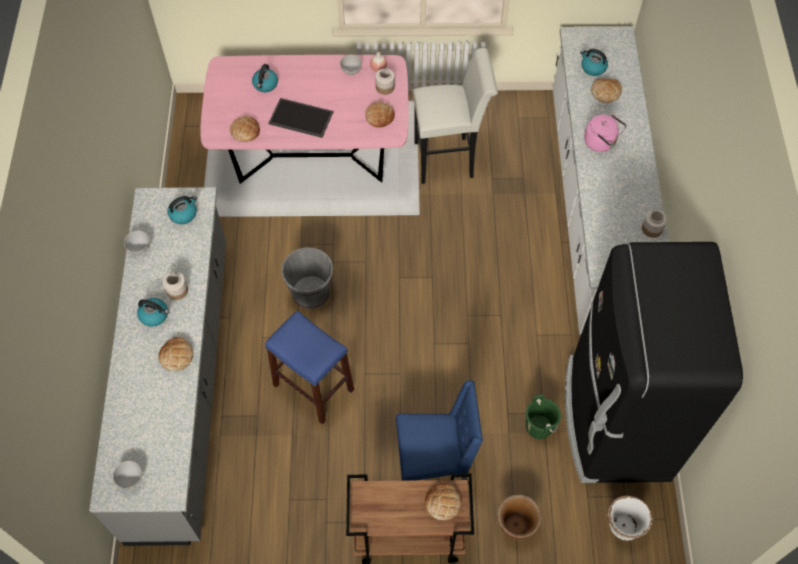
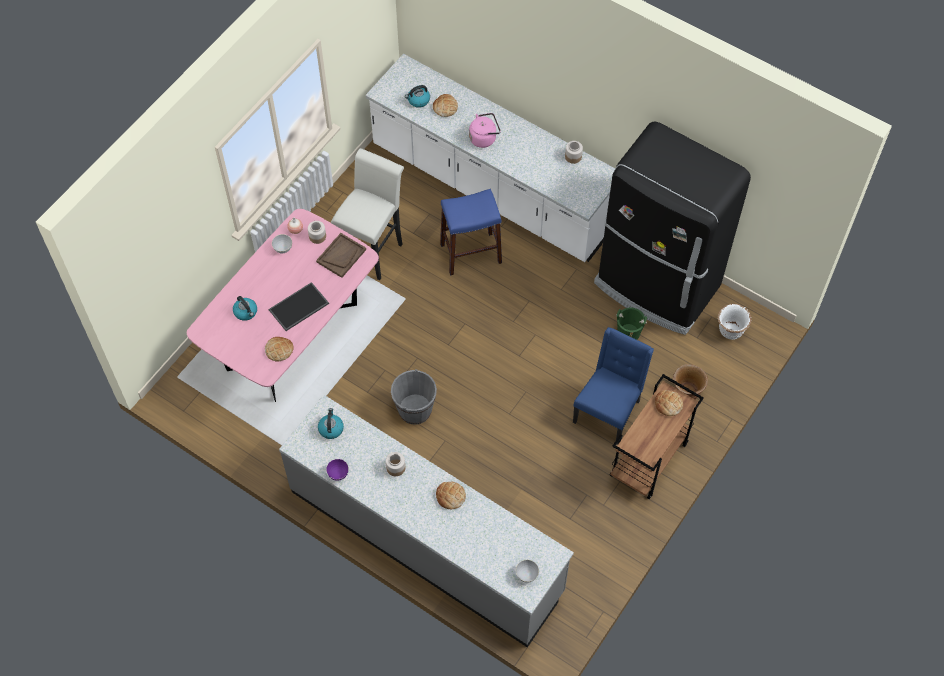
camera: 55 degrees left, 0 degrees up
grey bowl [124,231,150,254] -> purple bowl [326,459,349,481]
kettle [137,298,169,327] -> none
blue stool [265,310,354,424] -> blue stool moved to [440,189,502,275]
bread [365,101,395,128] -> brown tray [316,233,366,278]

